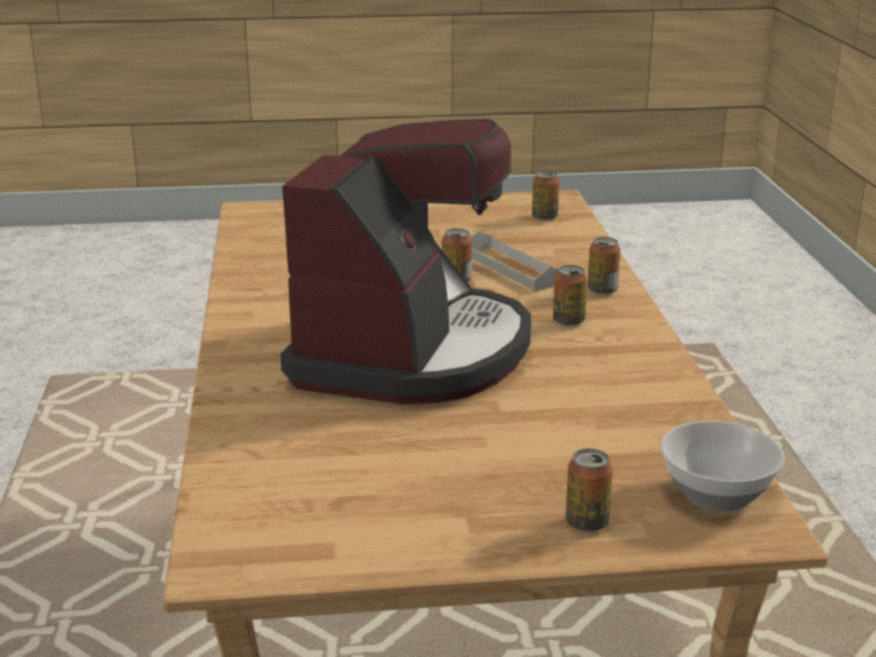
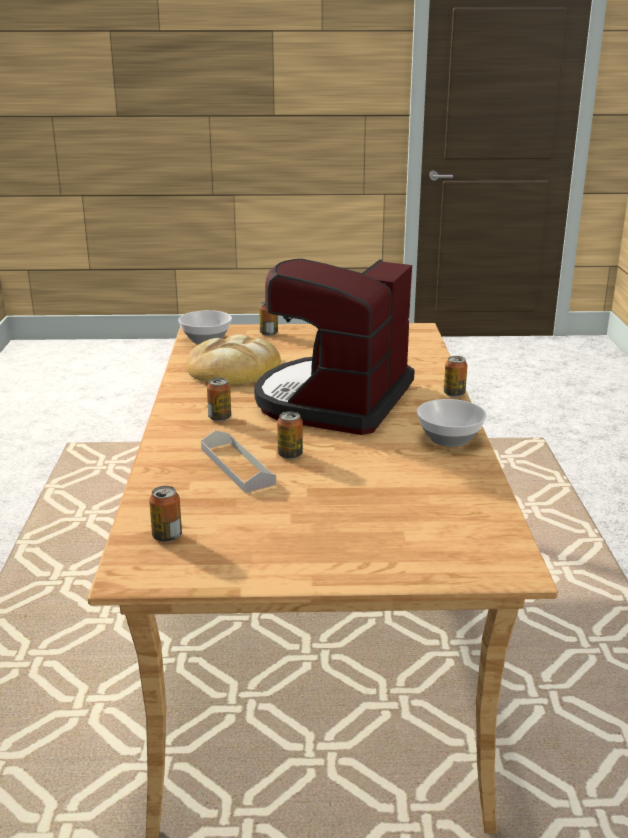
camera: 175 degrees left, 0 degrees up
can [587,237,620,295] -> can moved to [444,356,467,397]
none -> bread [187,335,281,385]
none -> bowl [417,399,487,447]

